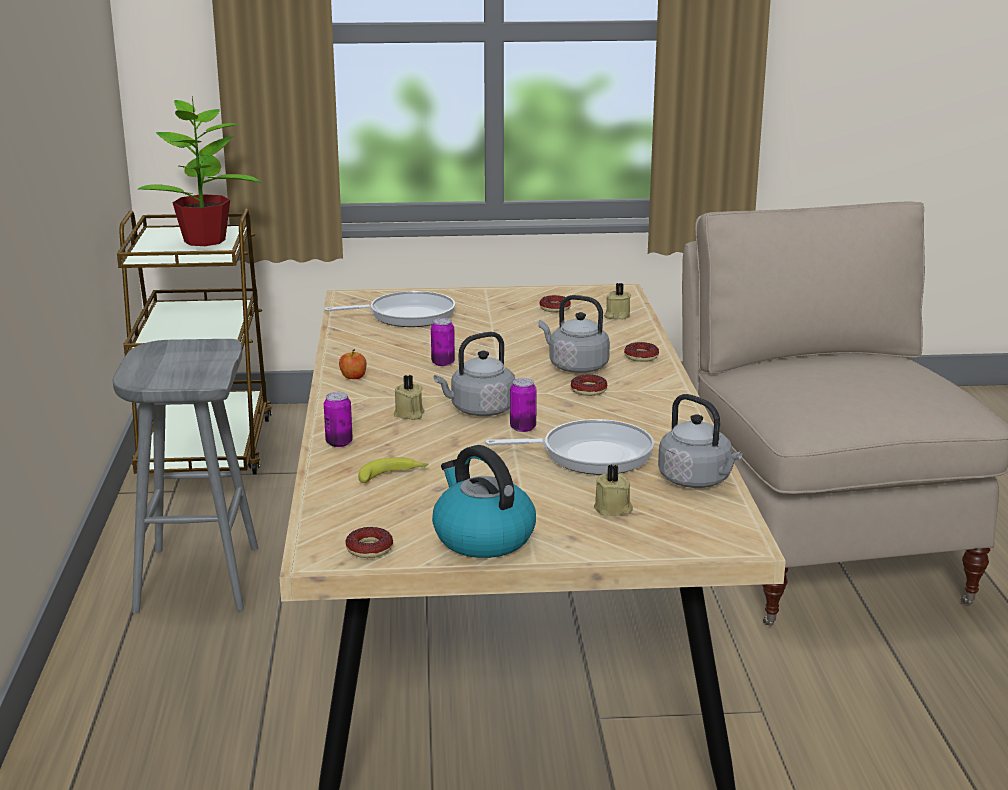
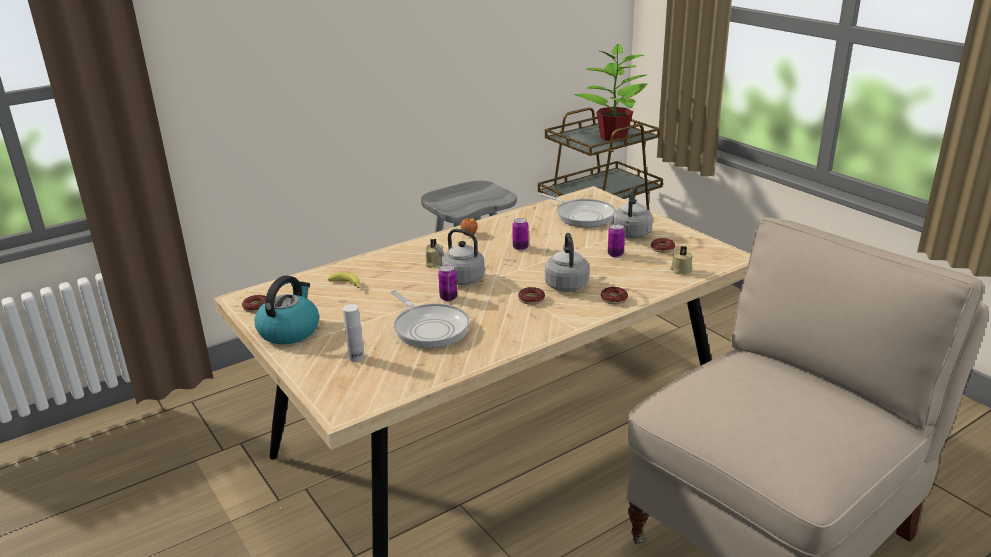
camera: 60 degrees right, 5 degrees up
can [324,392,353,447] -> can moved to [608,224,625,257]
beige candle [594,465,633,516] -> white bottle [343,304,364,362]
grey kettle [658,394,742,488] -> grey kettle moved to [613,186,653,239]

